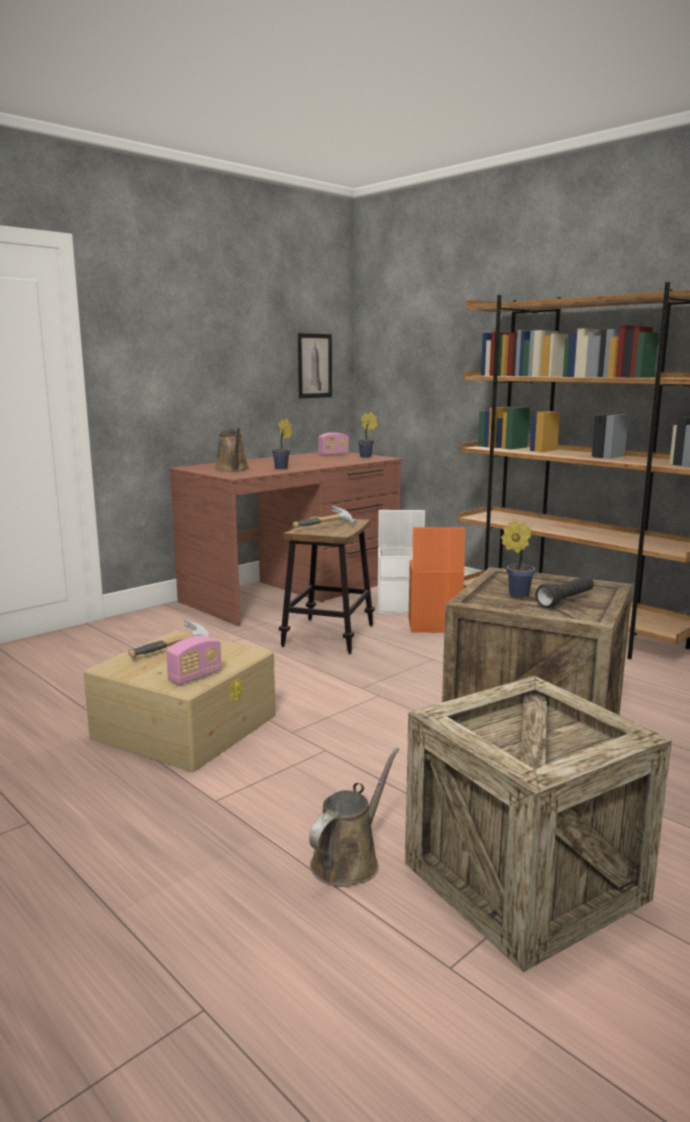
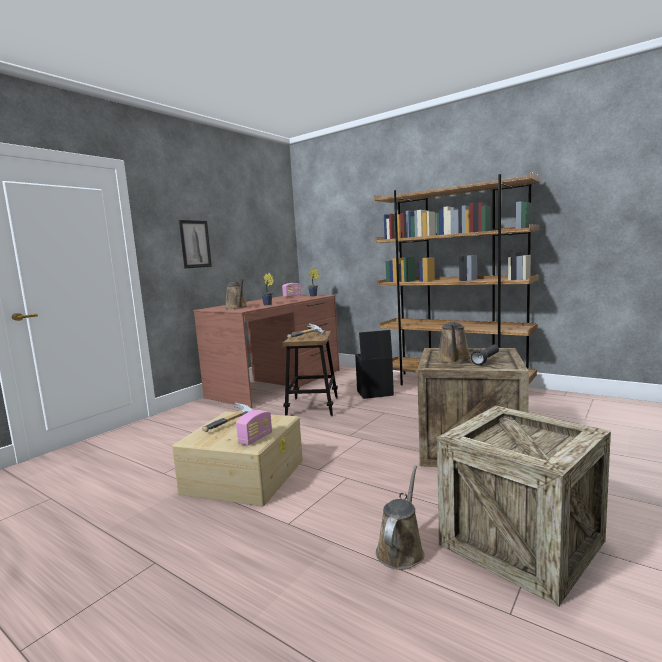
camera: 10 degrees left, 5 degrees down
picture [298,333,332,398] -> picture moved to [179,220,212,269]
white storage box [378,510,425,614] -> none
orange storage box [409,527,465,633] -> black storage box [355,330,394,399]
potted plant [501,520,536,597] -> brown watering can [437,322,471,363]

